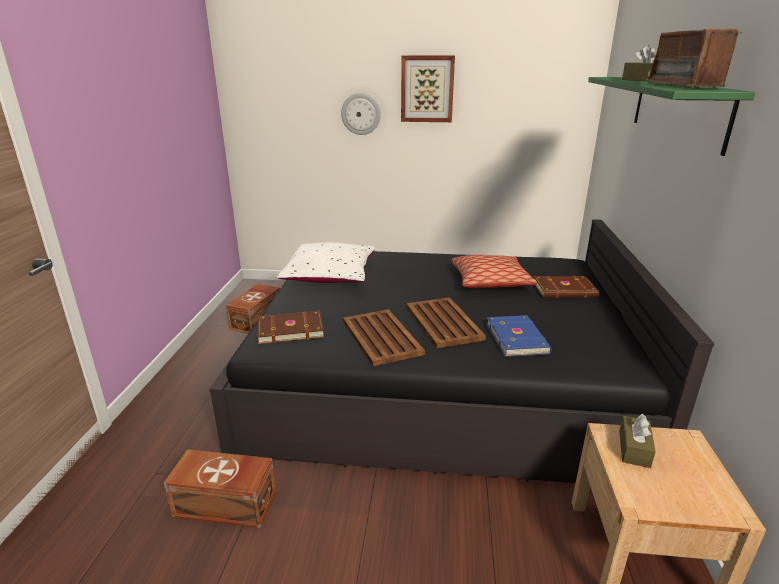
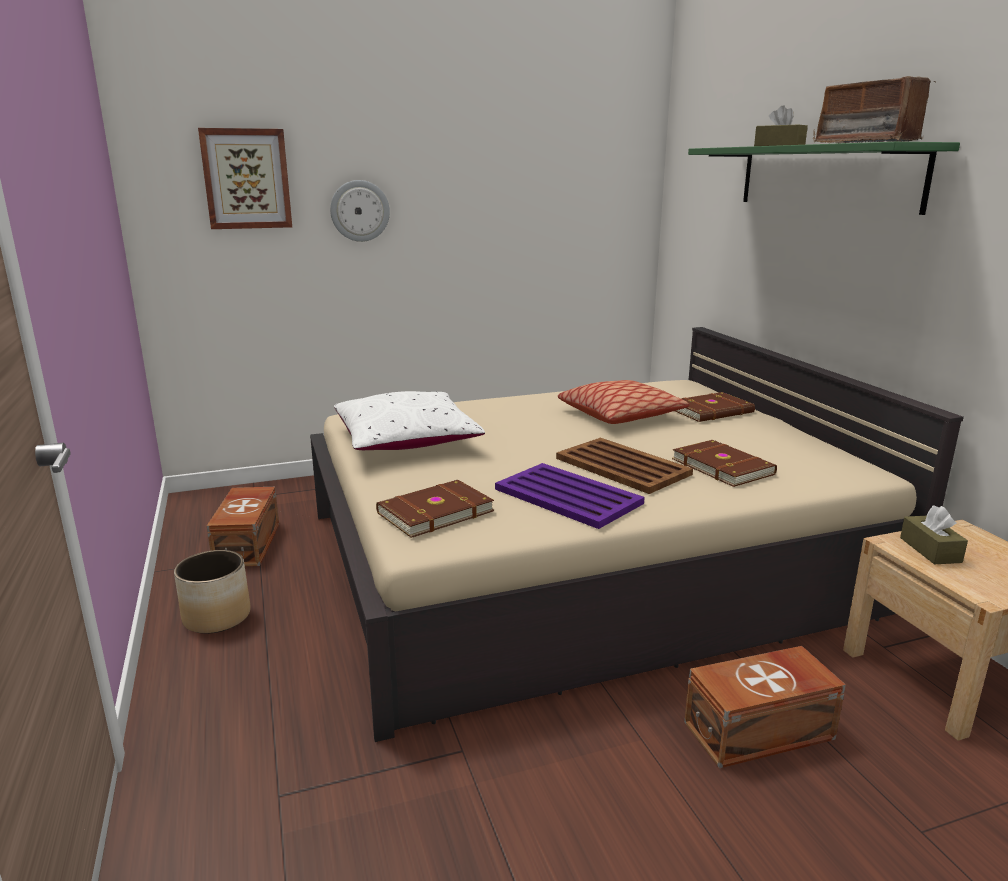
camera: 25 degrees left, 5 degrees down
brown storage box [164,449,276,528] -> brown storage box moved to [684,646,846,768]
black bed [209,219,715,483] -> beige bed [310,327,964,742]
brown tray [343,309,425,366] -> purple tray [495,463,645,529]
picture [401,55,455,122] -> picture moved to [198,128,292,229]
blue book [486,315,552,357] -> brown book [672,440,777,487]
none -> planter [174,550,251,634]

